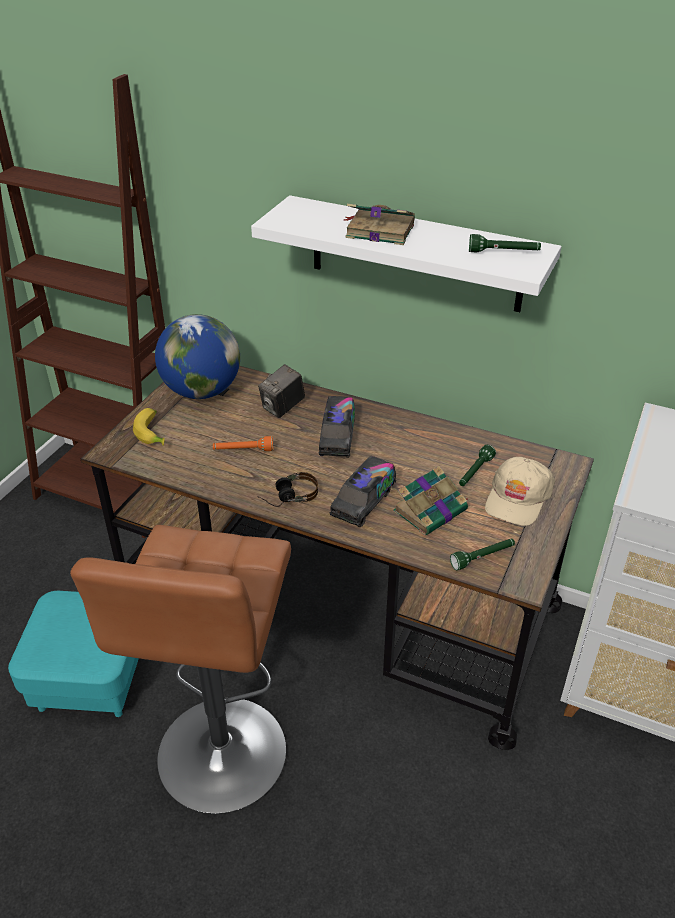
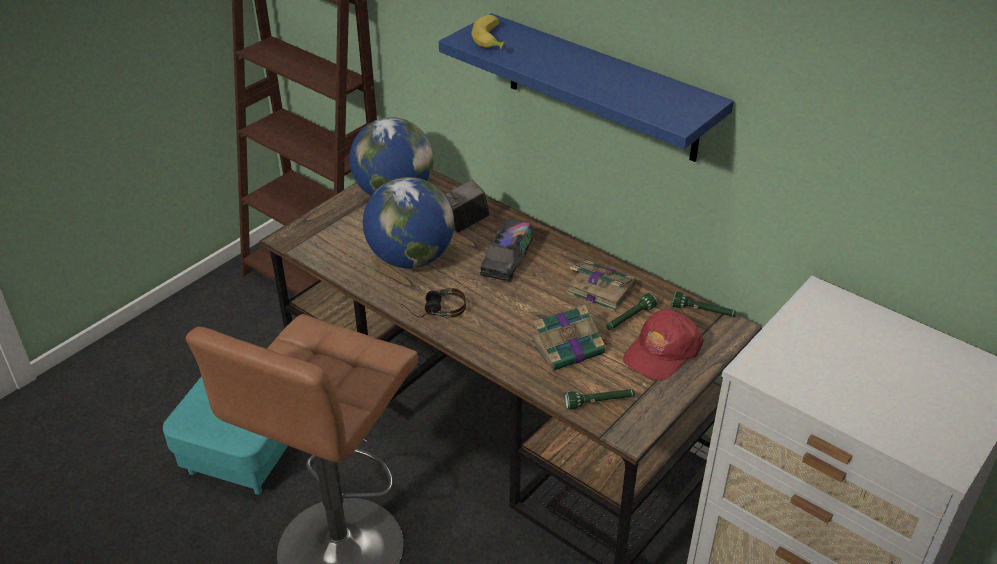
camera: 15 degrees right, 0 degrees up
banana [133,408,165,446] -> banana moved to [471,15,504,49]
orange flashlight [213,436,273,451] -> globe [363,177,454,268]
white shelf [251,195,561,312] -> blue shelf [439,13,734,162]
toy truck [330,456,396,527] -> none
book [344,204,415,245] -> book moved to [566,260,636,311]
green flashlight [469,234,541,252] -> green flashlight moved to [671,291,737,317]
beige cap [485,457,555,526] -> red cap [623,309,704,380]

